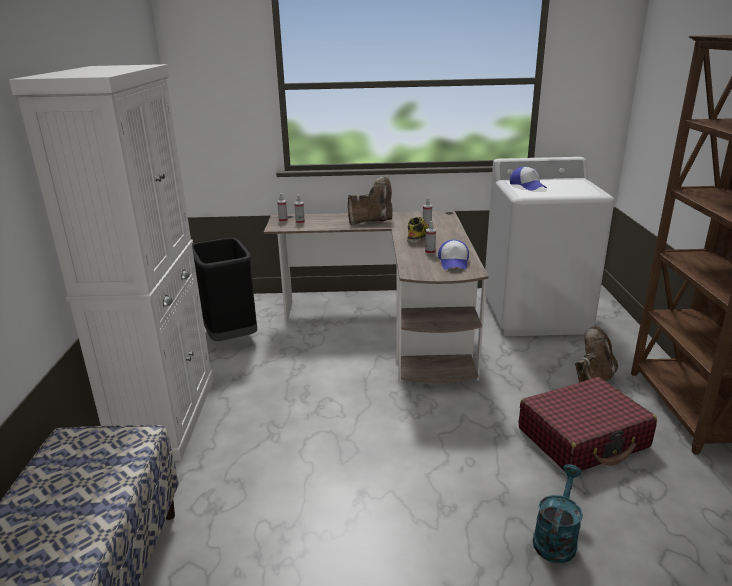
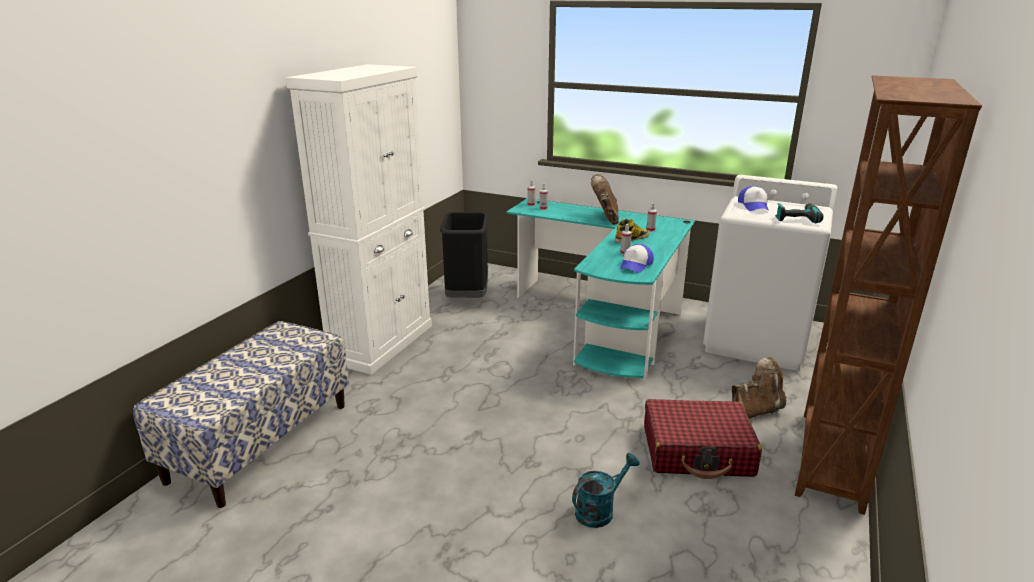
camera: 25 degrees right, 0 degrees up
brown desk [264,211,488,383] -> turquoise desk [506,198,695,382]
brown boot [348,176,393,225] -> brown boot turned 105 degrees counterclockwise [591,174,619,225]
none -> power drill [775,203,824,223]

